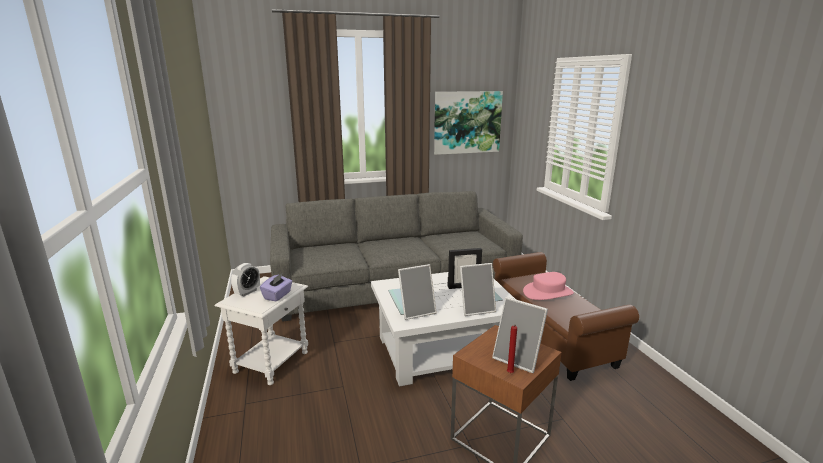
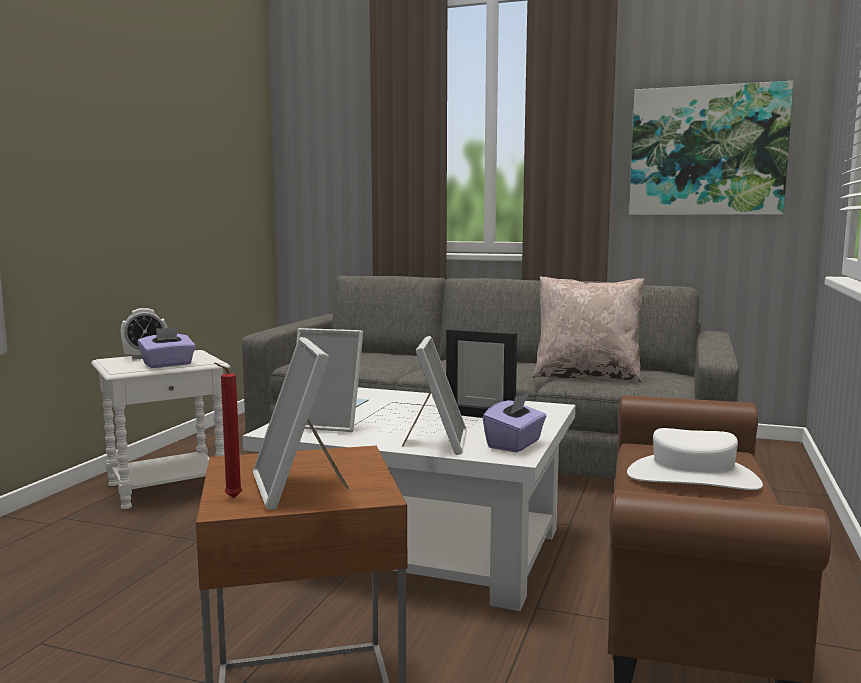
camera: 35 degrees right, 10 degrees down
picture frame [460,263,496,316] -> picture frame turned 105 degrees counterclockwise [402,336,467,455]
pink hat [523,272,574,300] -> white hat [627,428,763,490]
none -> purple tissue box [483,393,546,453]
none -> beige pillow [532,276,645,383]

